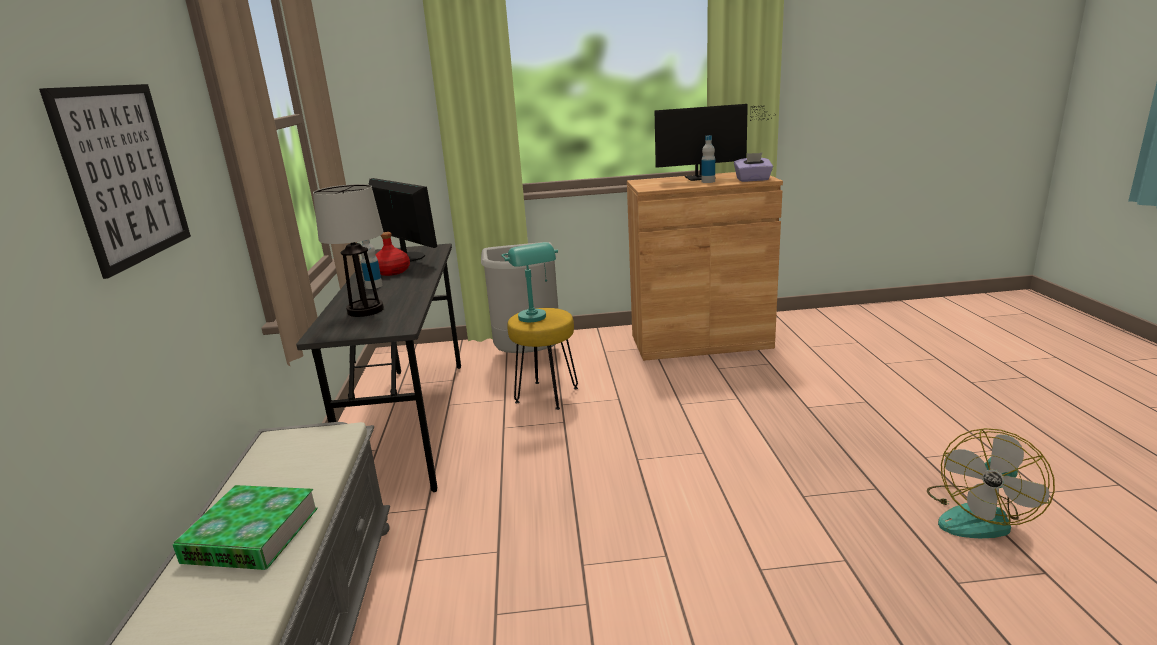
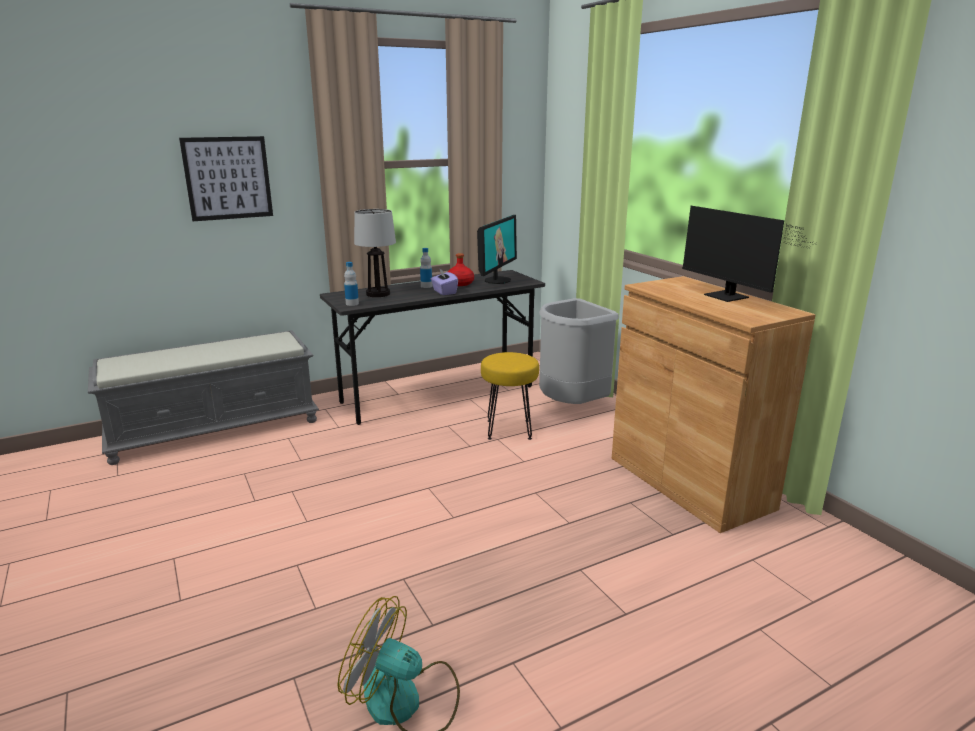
camera: 65 degrees right, 0 degrees up
book [173,485,318,570] -> none
turquoise table lamp [501,242,558,322] -> none
bottle [701,135,715,183] -> bottle moved to [344,262,359,306]
purple tissue box [734,153,773,182] -> purple tissue box moved to [431,268,458,295]

